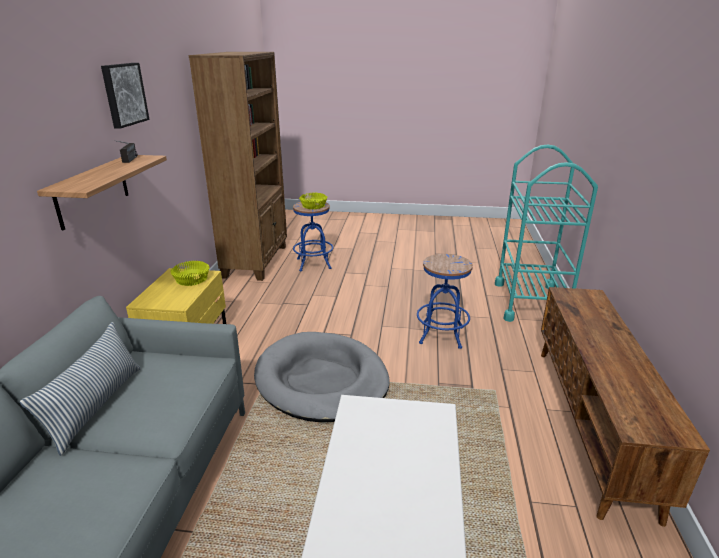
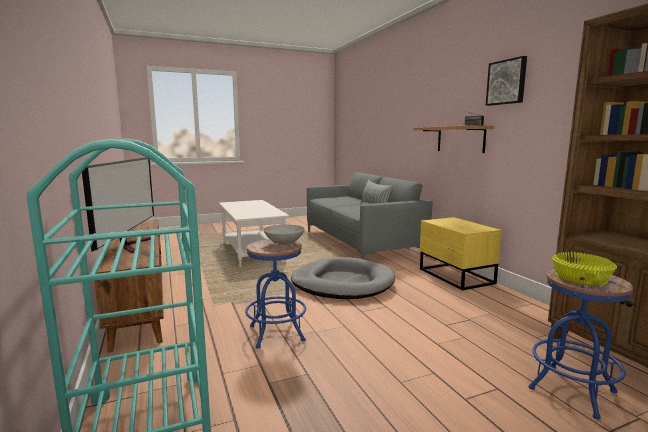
camera: 150 degrees right, 15 degrees down
yellow bowl [170,261,210,286] -> none
none -> television [82,157,154,253]
none -> grey bowl [264,225,305,246]

